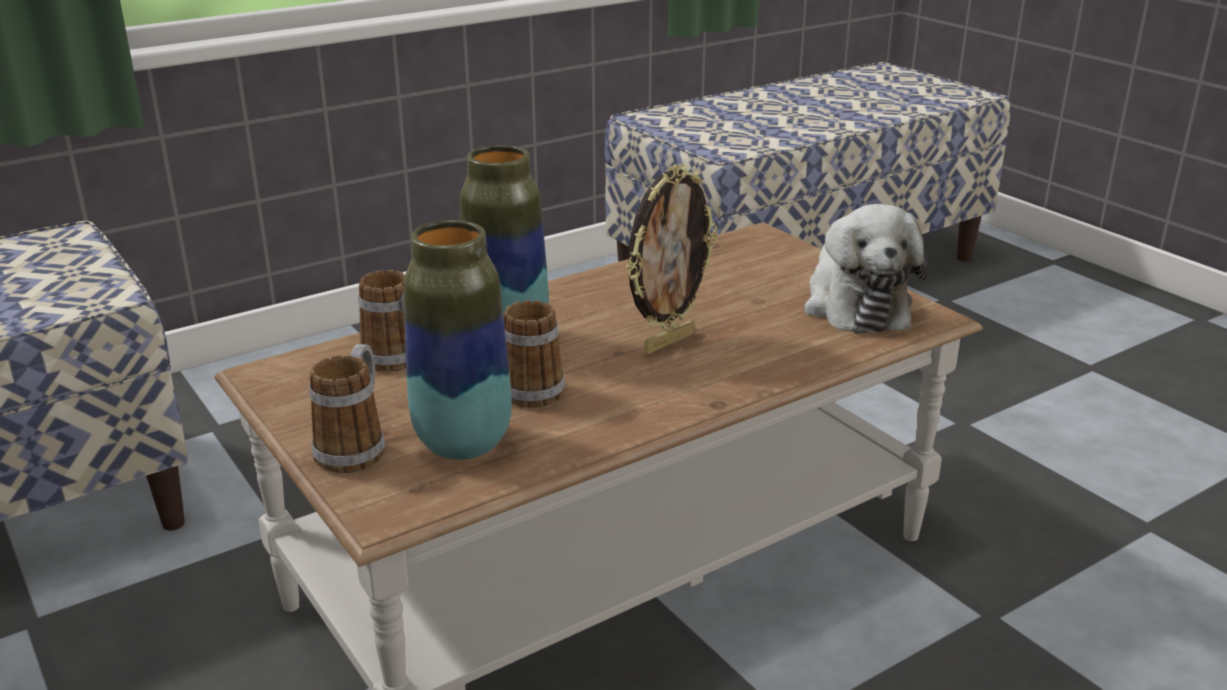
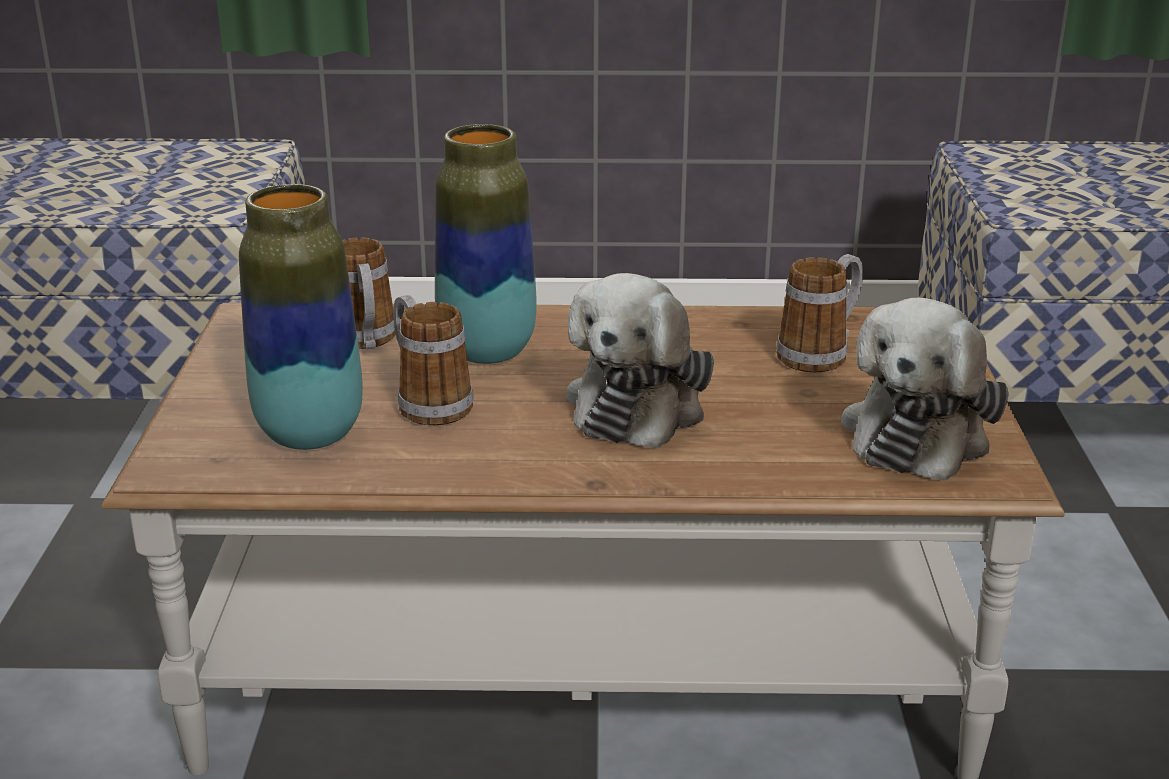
camera: 35 degrees right, 0 degrees up
mug [309,344,385,473] -> mug moved to [776,254,863,372]
picture frame [626,164,718,354] -> plush toy [566,273,714,449]

